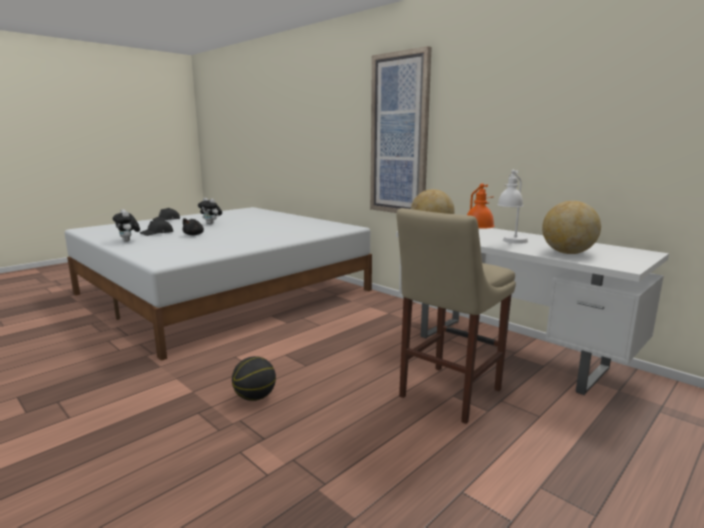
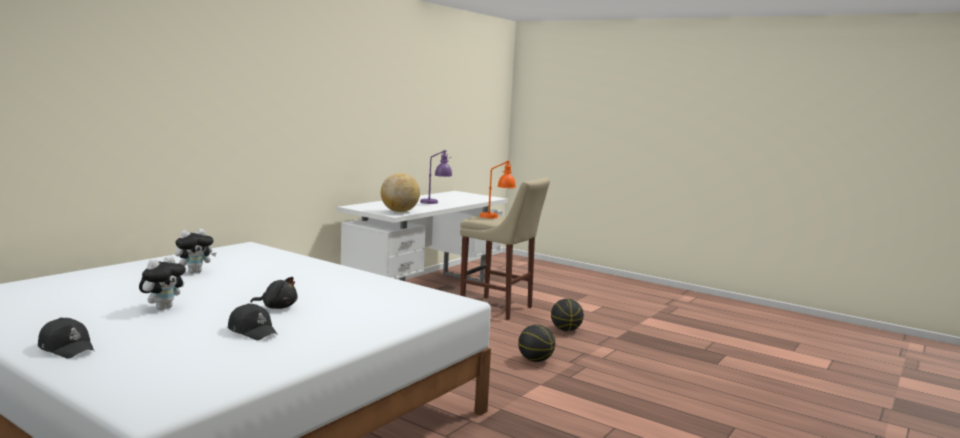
camera: 100 degrees left, 5 degrees down
plush toy [113,209,140,242] -> plush toy moved to [175,229,216,274]
picture [370,46,432,213] -> none
white table lamp [497,170,528,244] -> purple table lamp [420,150,452,204]
globe [542,201,601,254] -> none
none -> basketball [551,299,584,331]

